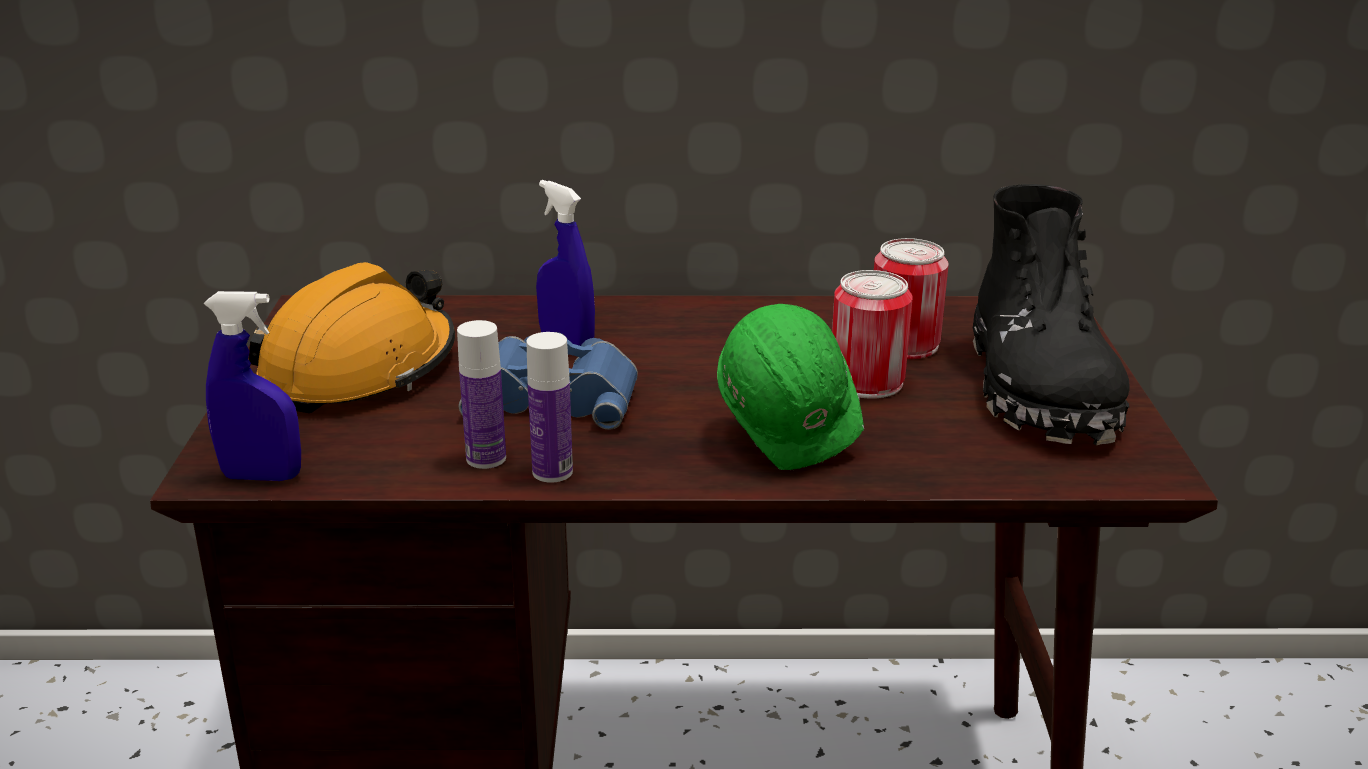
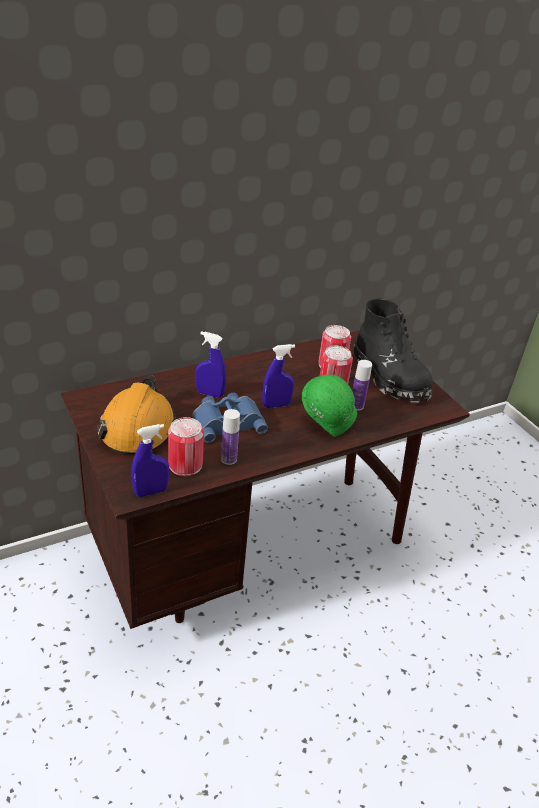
camera: 30 degrees left, 10 degrees up
bottle [526,332,573,483] -> bottle moved to [352,360,372,411]
none -> can [168,417,204,476]
none -> blue spray bottle [262,344,295,408]

